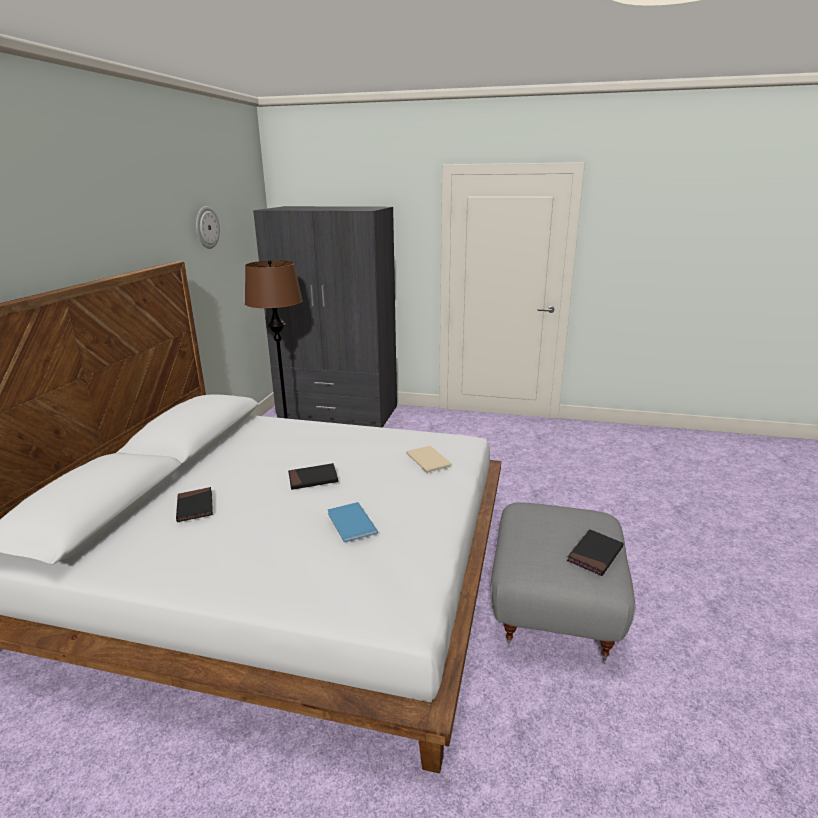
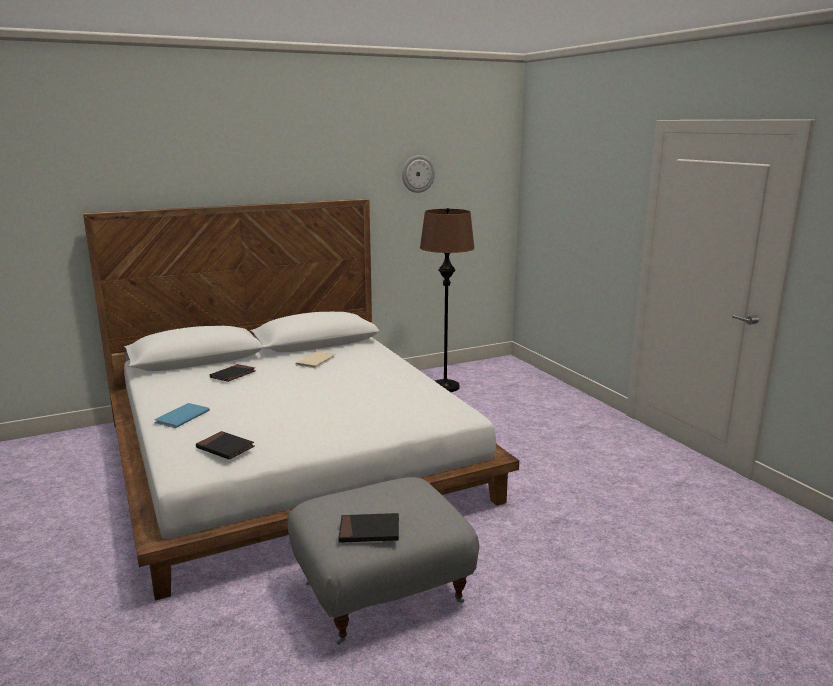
camera: 50 degrees right, 5 degrees down
grey wardrobe [253,206,397,428] -> none
black book [288,463,338,490] -> black book moved to [196,431,255,460]
blue book [327,502,378,542] -> blue book moved to [154,403,210,428]
beige book [406,446,452,473] -> beige book moved to [295,352,335,368]

